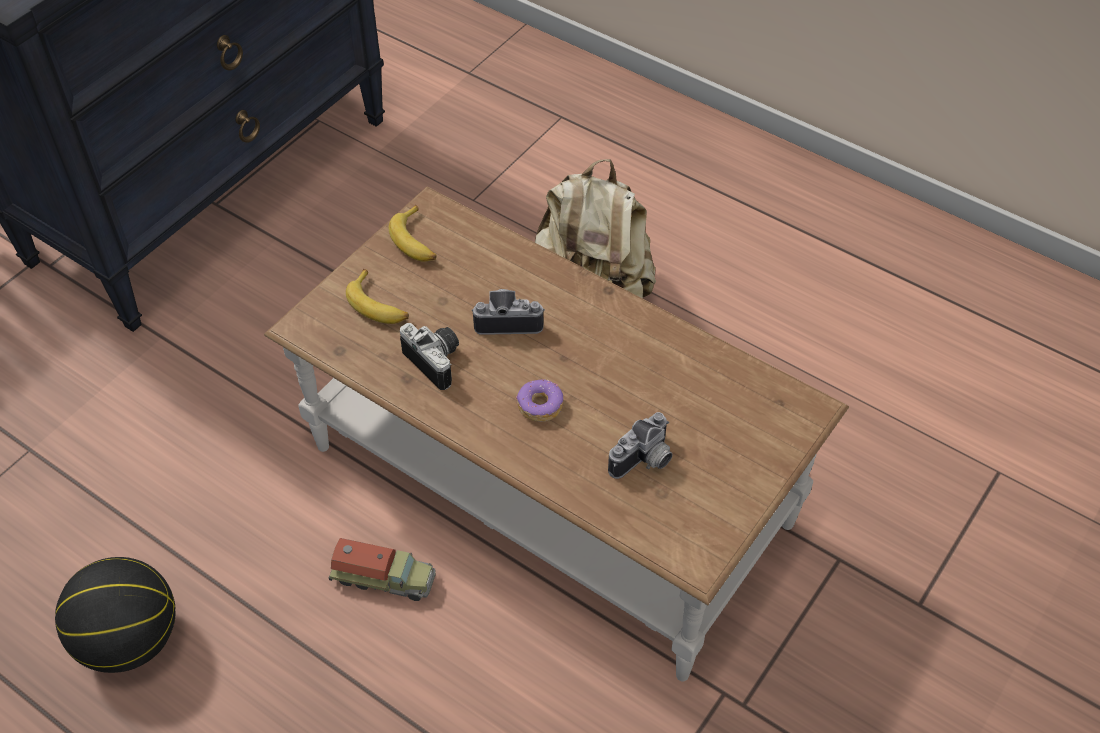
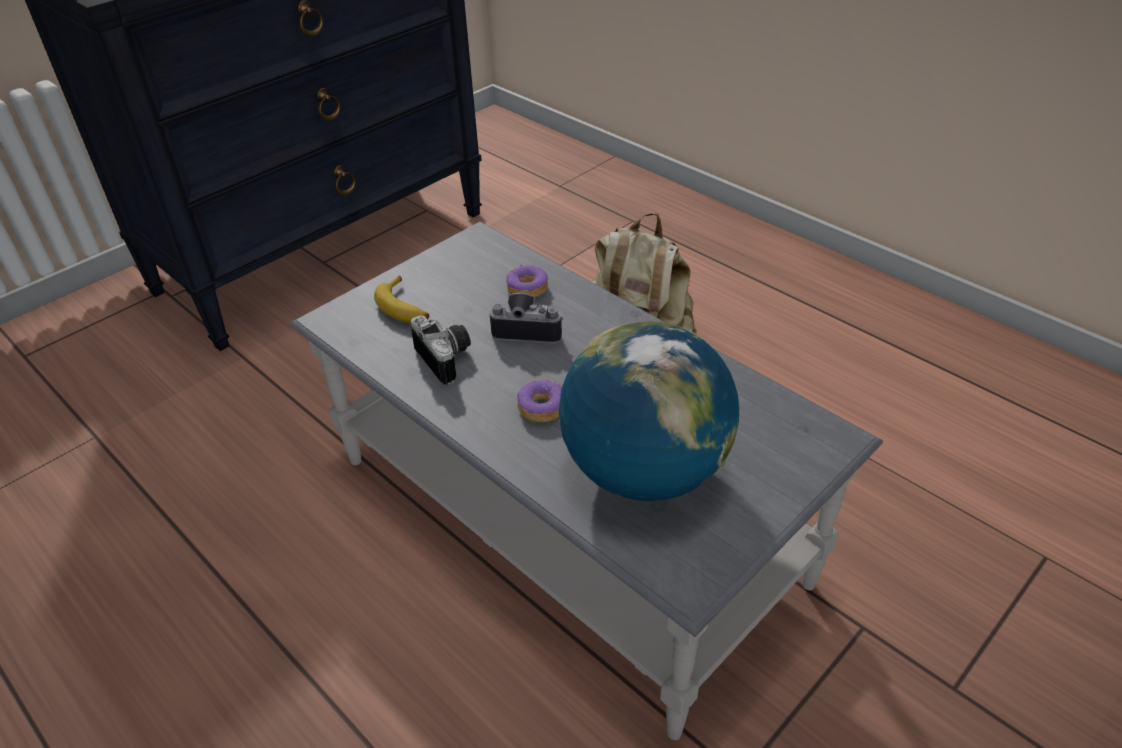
camera: 10 degrees right, 10 degrees down
basketball [55,557,176,673] -> none
brown coffee table [264,187,849,681] -> grey coffee table [290,222,883,740]
toy truck [329,538,436,601] -> none
banana [389,205,437,262] -> none
camera [608,412,673,479] -> globe [559,321,739,501]
none -> donut [506,265,548,297]

